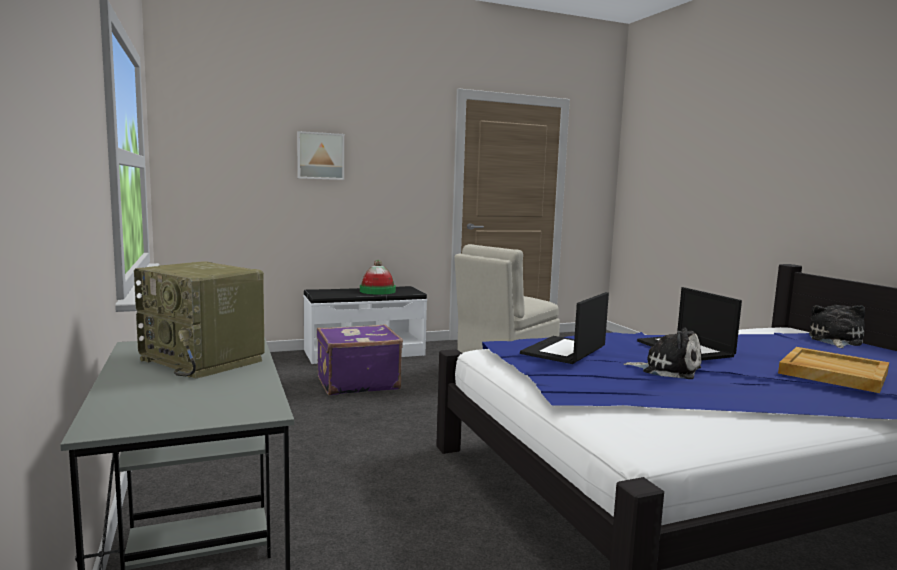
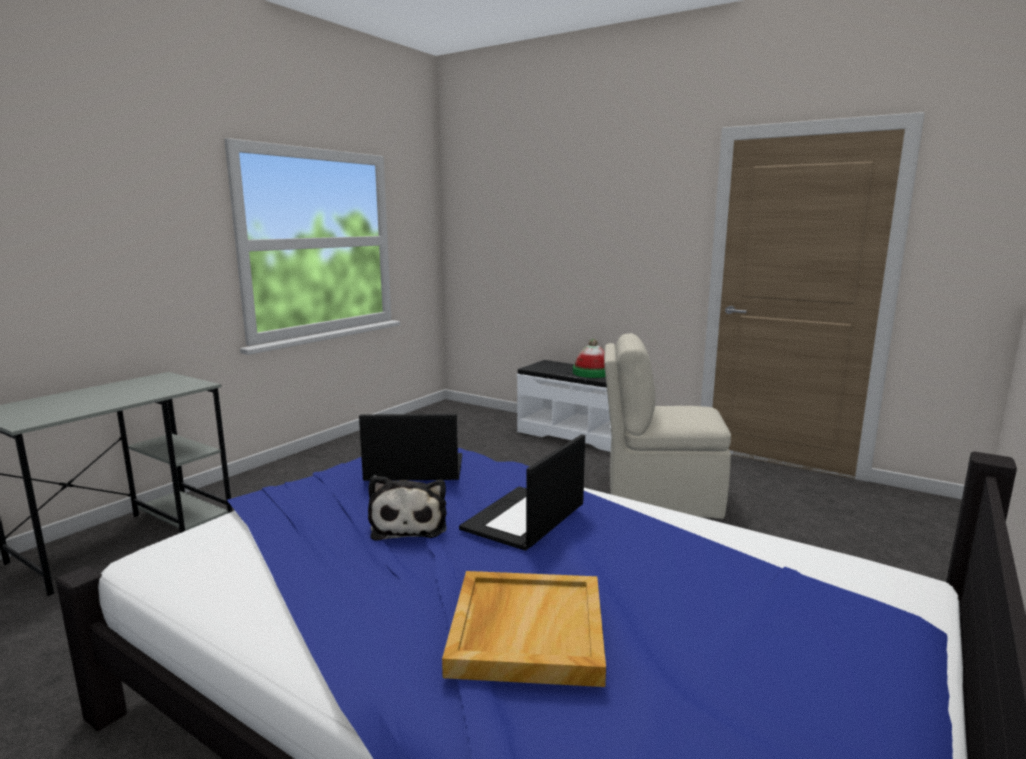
camera: 55 degrees right, 5 degrees up
radio [134,261,265,379] -> none
picture [297,131,344,180] -> none
purple suitcase [317,324,403,396] -> none
plush toy [809,305,865,348] -> none

